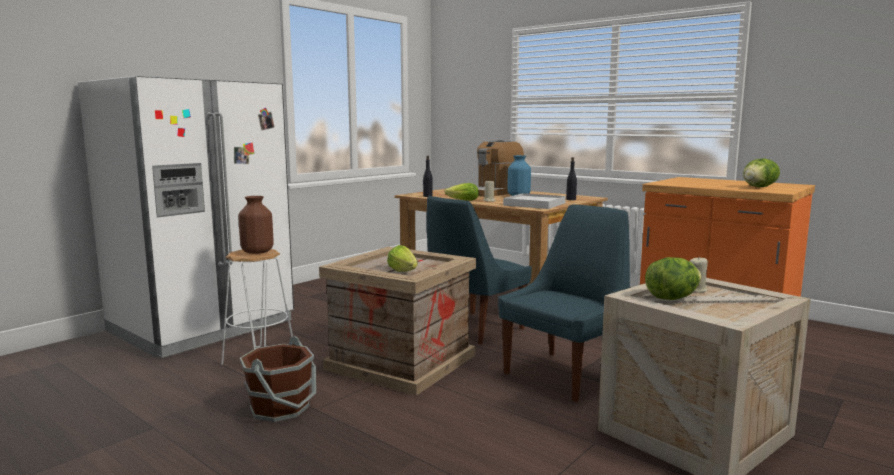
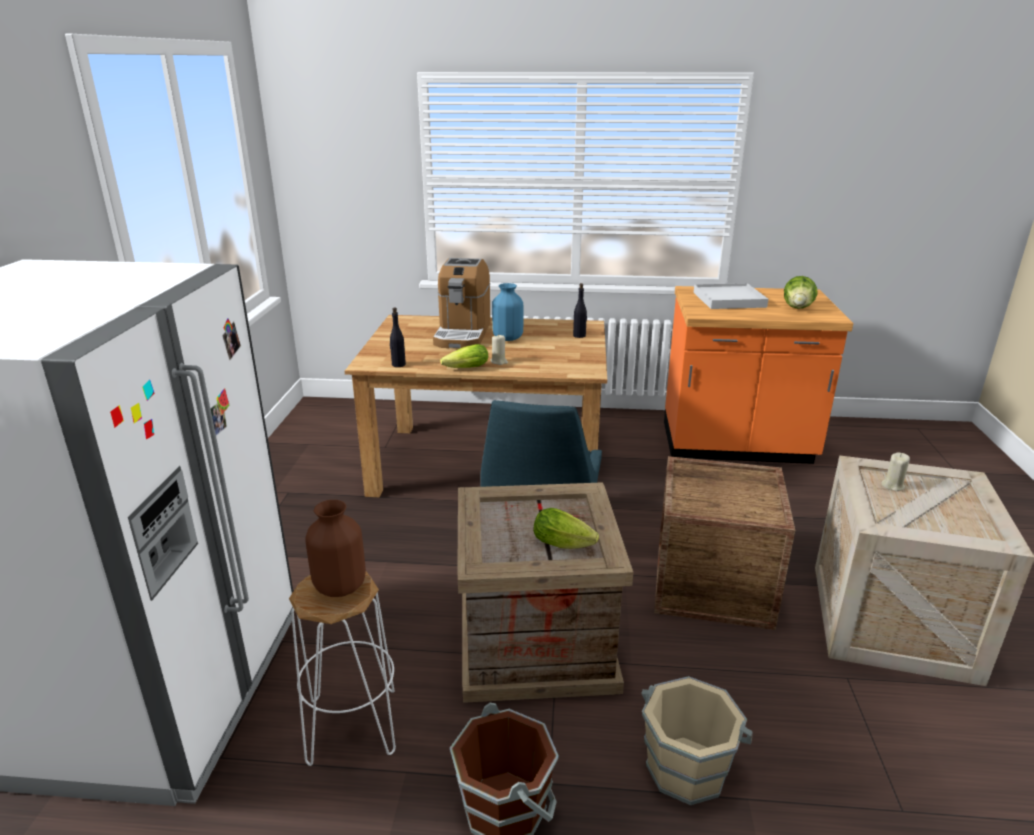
camera: 35 degrees left, 15 degrees up
blue chair [498,205,630,402] -> crate [654,456,795,630]
white tray [503,193,566,209] -> white tray moved to [693,283,768,309]
lettuce [645,257,701,300] -> none
none -> beige bucket [641,676,752,805]

